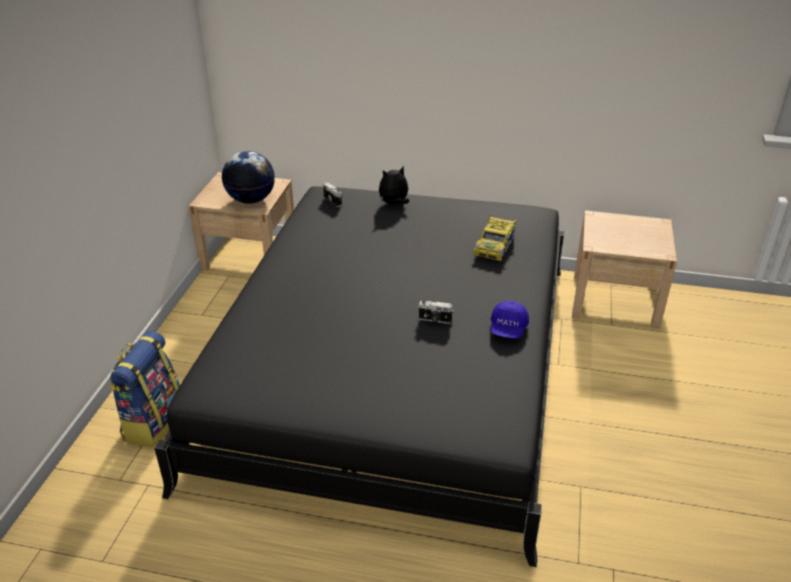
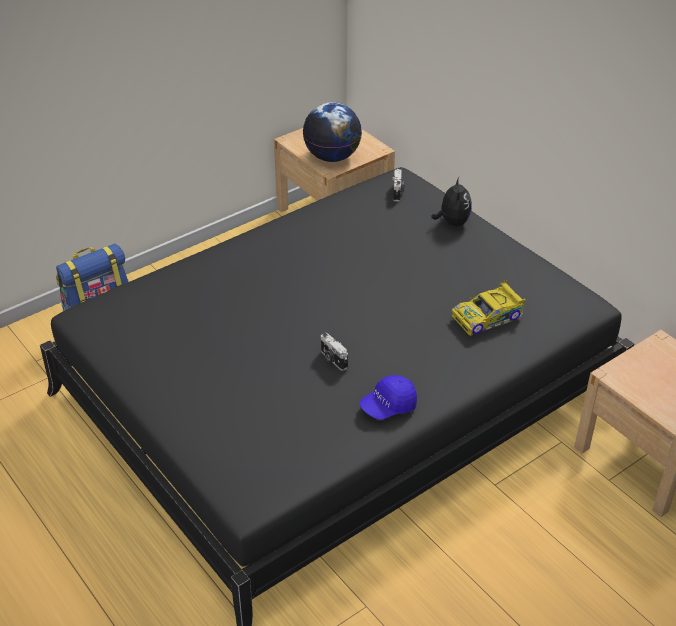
camera: 40 degrees right, 5 degrees up
plush toy [379,166,409,204] -> plush toy turned 75 degrees clockwise [431,177,472,226]

